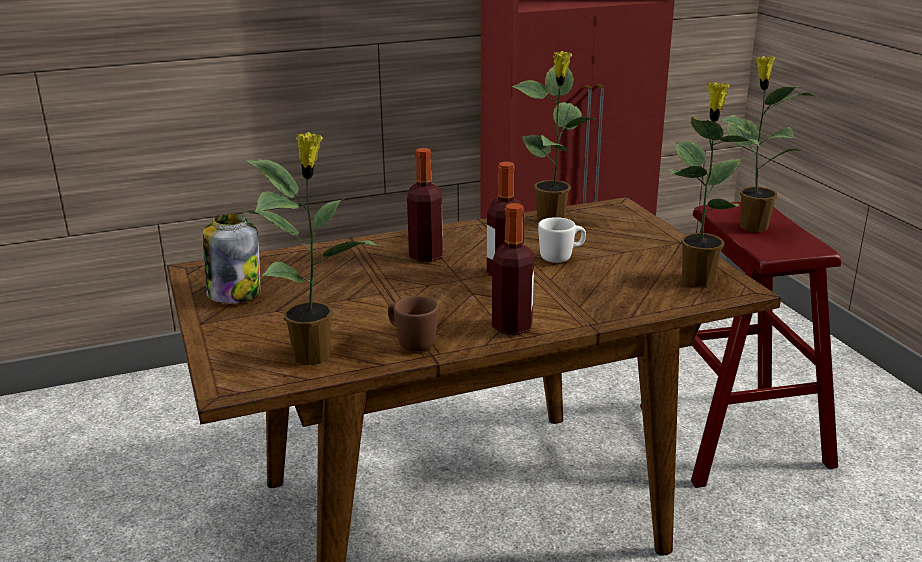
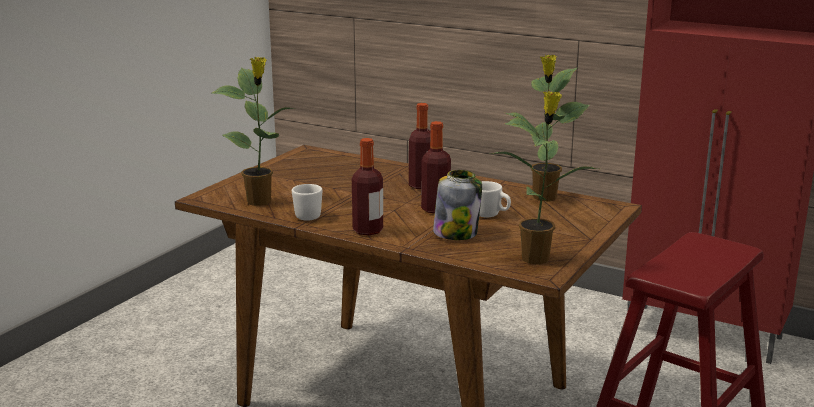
camera: 50 degrees right, 5 degrees down
jar [203,214,261,304] -> jar moved to [433,170,482,240]
brown mug [388,296,439,351] -> white mug [292,184,322,221]
potted plant [720,56,817,232] -> none

